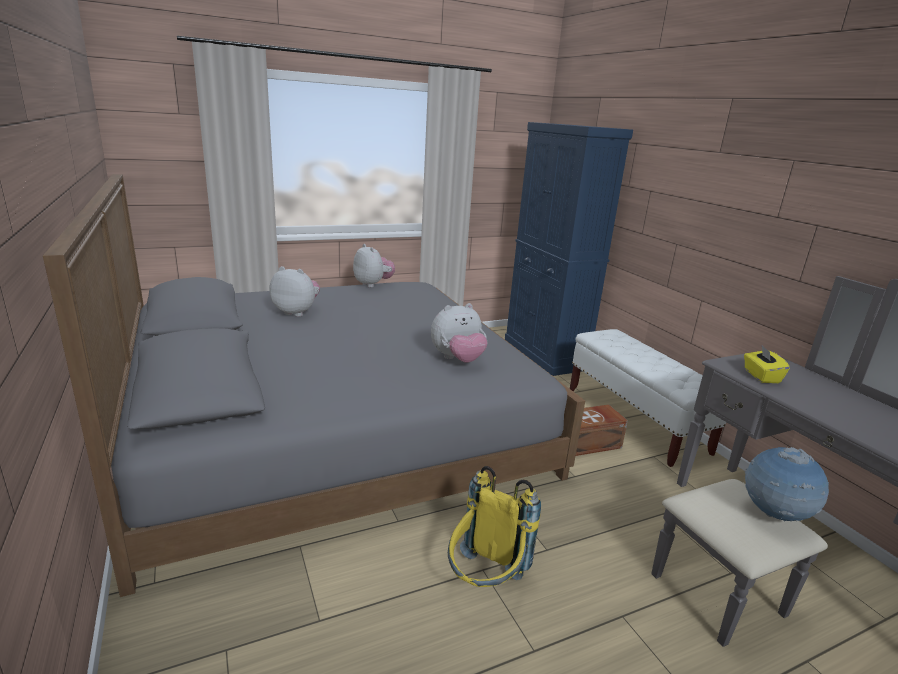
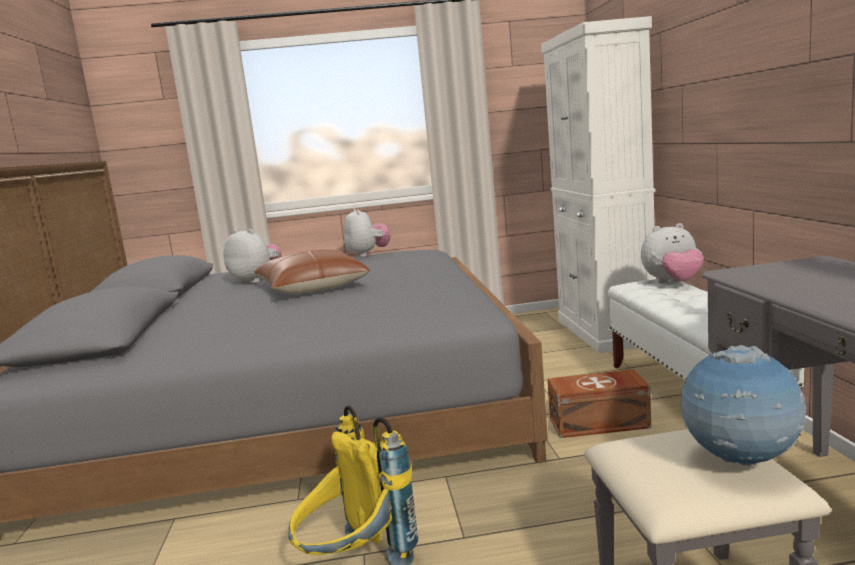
camera: 20 degrees right, 10 degrees down
plush toy [431,303,488,363] -> plush toy moved to [641,223,704,283]
blue cabinet [505,122,633,376] -> white cabinet [541,16,656,353]
yellow tissue box [744,346,790,383] -> none
none -> brown pillow [254,250,370,294]

